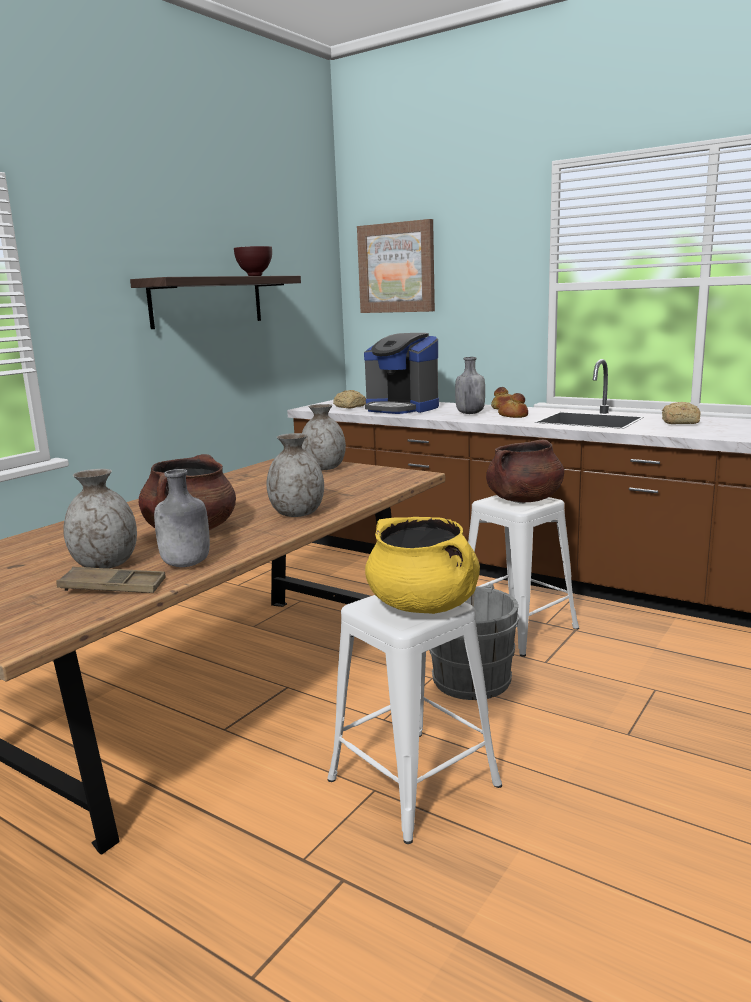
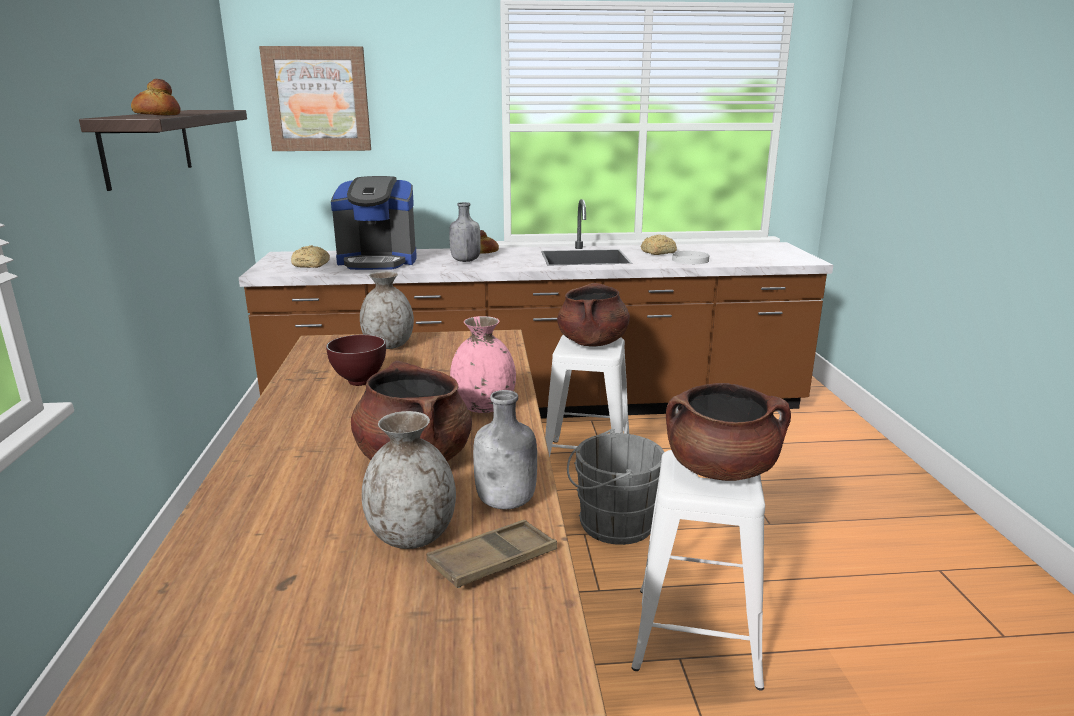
camera: 40 degrees left, 5 degrees up
brown bowl [234,246,272,276] -> brown bowl moved to [326,335,386,386]
grey vase [266,433,324,517] -> pink vase [450,316,516,413]
yellow cooking pot [365,517,480,614] -> brown cooking pot [666,383,791,481]
bread [498,393,528,418] -> bread moved to [131,79,181,115]
none -> white plate [672,251,709,264]

